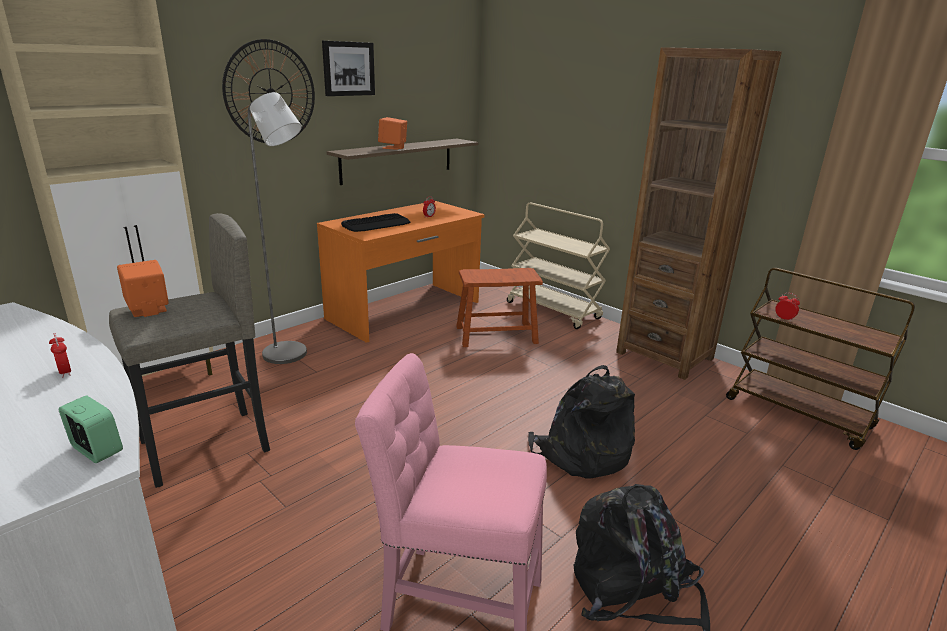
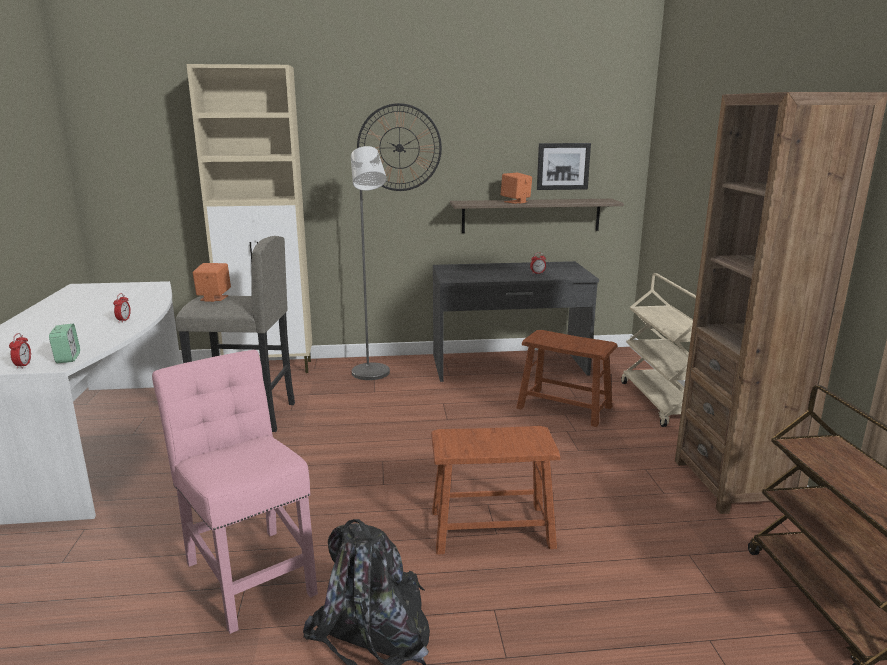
camera: 40 degrees right, 5 degrees down
orange desk [317,201,485,343] -> grey desk [433,261,599,382]
picture [322,41,375,96] -> picture moved to [537,143,591,190]
keyboard [341,213,410,232] -> none
black backpack [528,365,635,479] -> brown stool [431,426,560,554]
alarm clock [775,293,800,321] -> alarm clock moved to [9,333,31,369]

